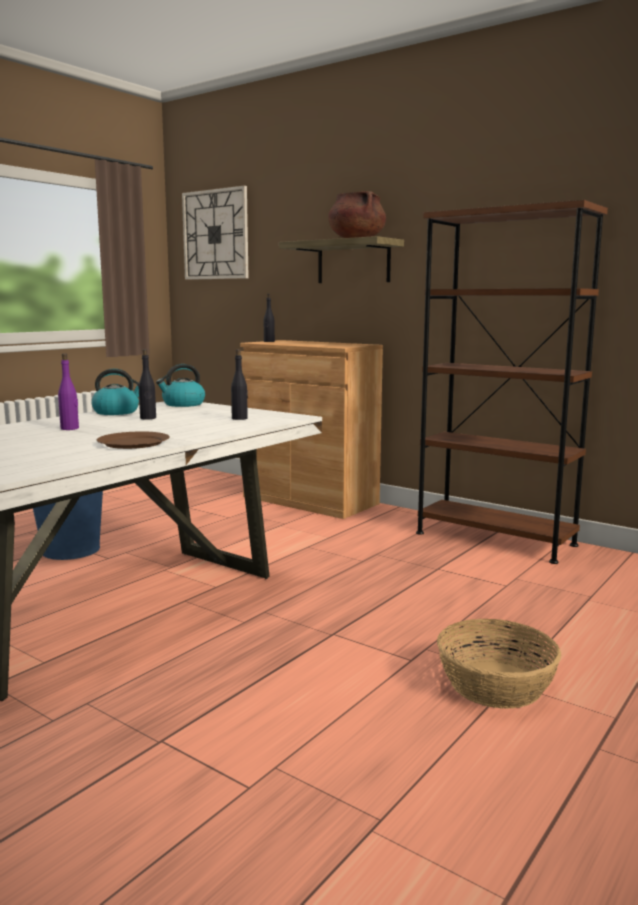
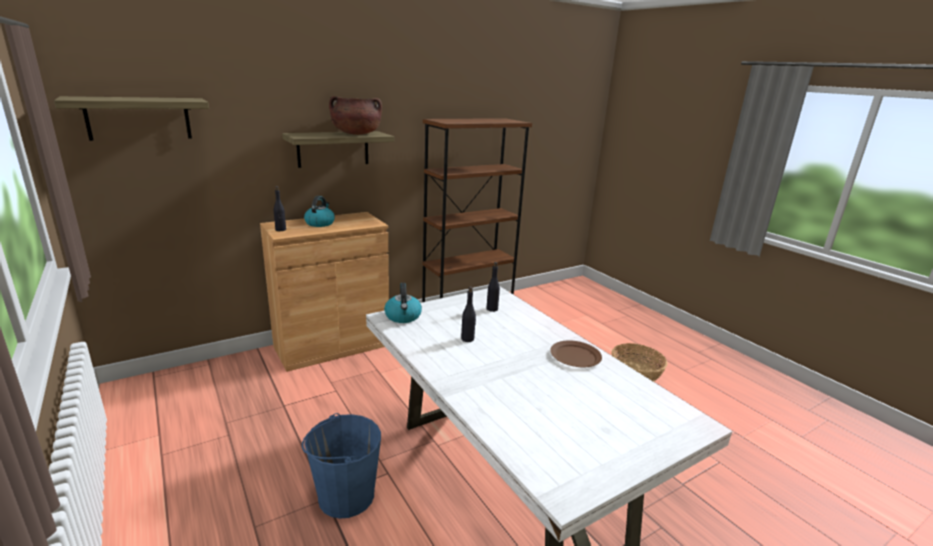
camera: 70 degrees left, 10 degrees up
purple bottle [58,353,79,430] -> none
kettle [91,369,139,415] -> kettle moved to [304,196,335,227]
wall clock [182,186,249,280] -> shelf [54,96,209,141]

